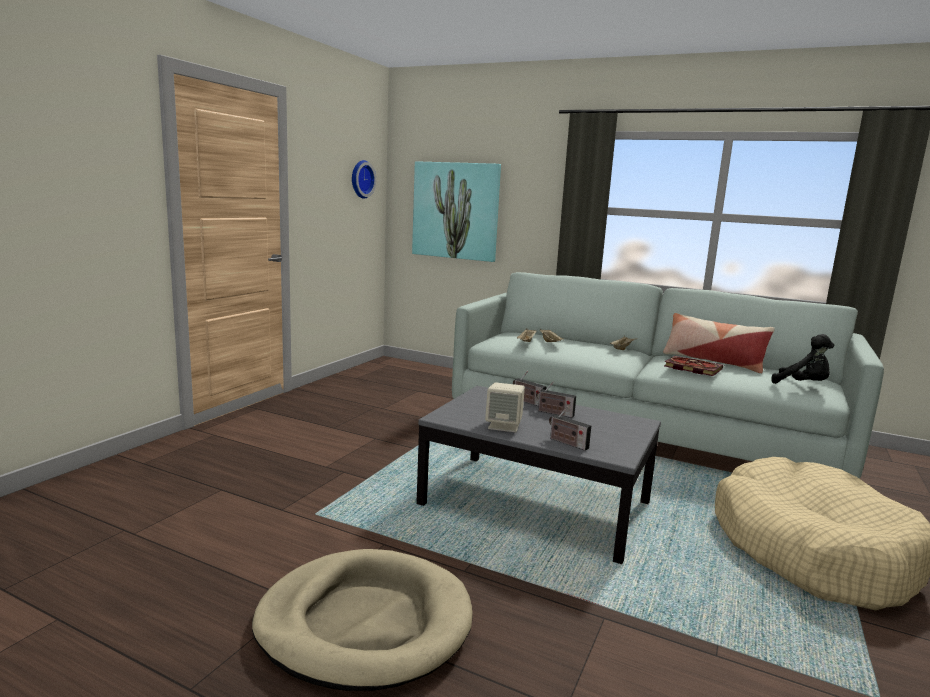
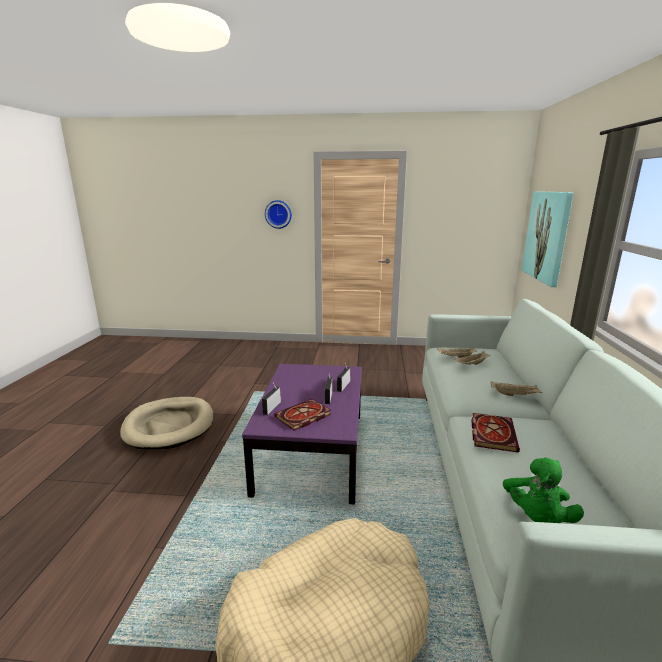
camera: 70 degrees right, 5 degrees up
wall clock [352,160,376,199] -> wall clock moved to [265,200,292,229]
grey coffee table [416,386,661,564] -> purple coffee table [242,364,362,505]
beige speaker [485,382,525,432] -> none
pillow [663,313,775,373] -> none
black plush toy [771,334,834,384] -> green plush toy [503,457,584,523]
none -> book [274,399,331,431]

